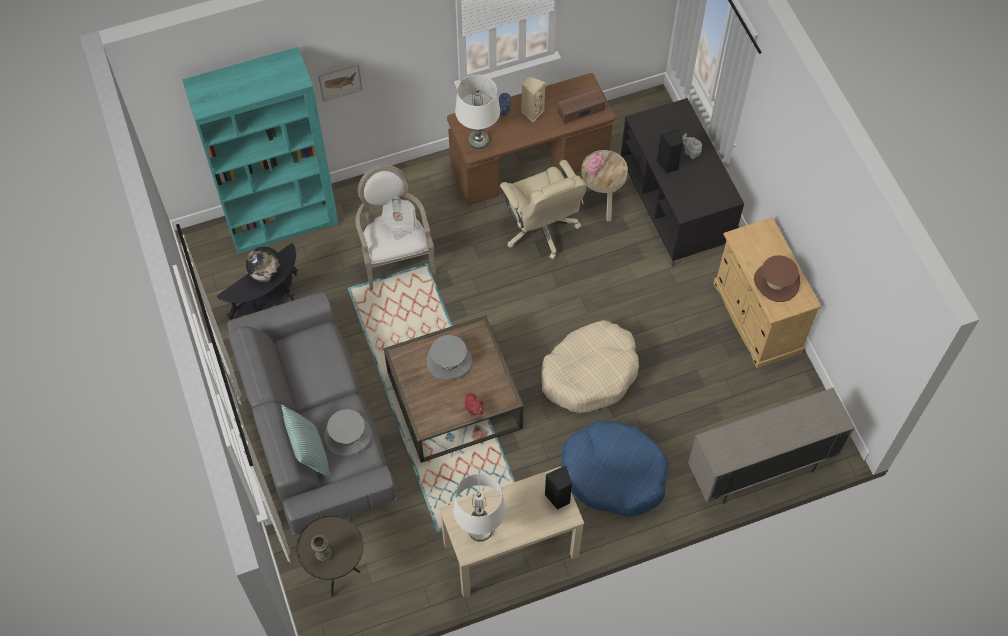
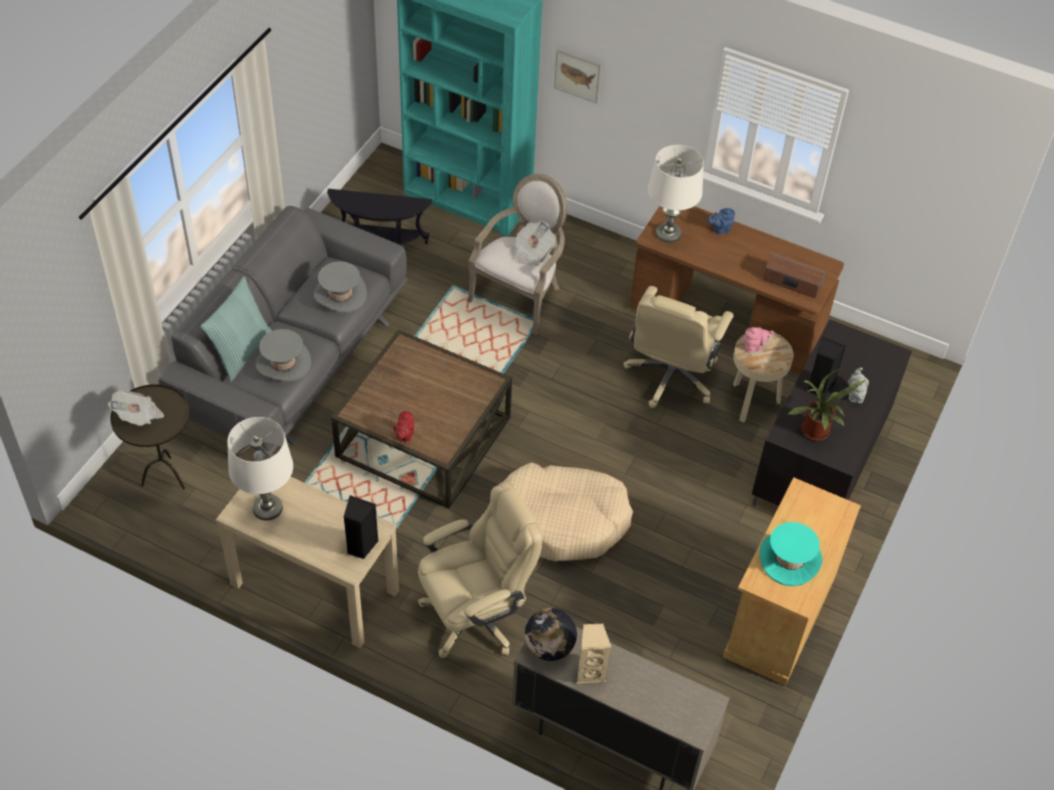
camera: 45 degrees right, 10 degrees down
globe [246,247,282,282] -> globe moved to [525,608,577,661]
vase [311,535,331,561] -> newspaper [108,390,164,426]
grey hat [426,335,472,380] -> grey hat moved to [314,261,367,312]
beige speaker [521,76,546,122] -> beige speaker moved to [577,624,611,683]
blue dog bed [561,421,669,517] -> beige office chair [418,481,543,658]
brown hat [754,255,800,302] -> turquoise hat [760,522,822,586]
none -> potted plant [787,368,866,441]

